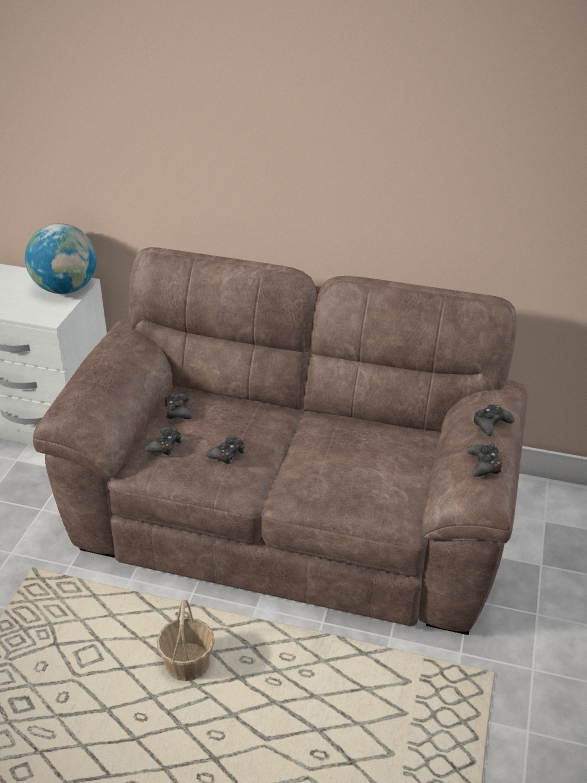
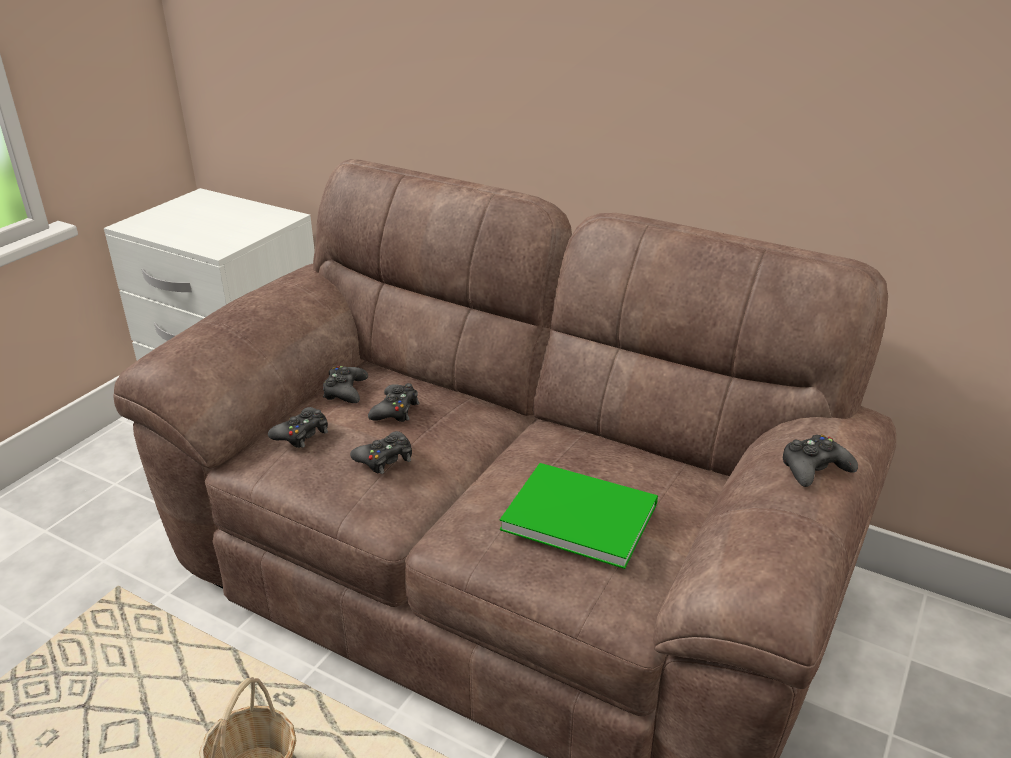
camera: 15 degrees right, 5 degrees down
globe [25,223,97,294] -> none
black game controller [467,443,502,477] -> black game controller moved to [368,383,419,422]
none -> green book [500,463,658,569]

